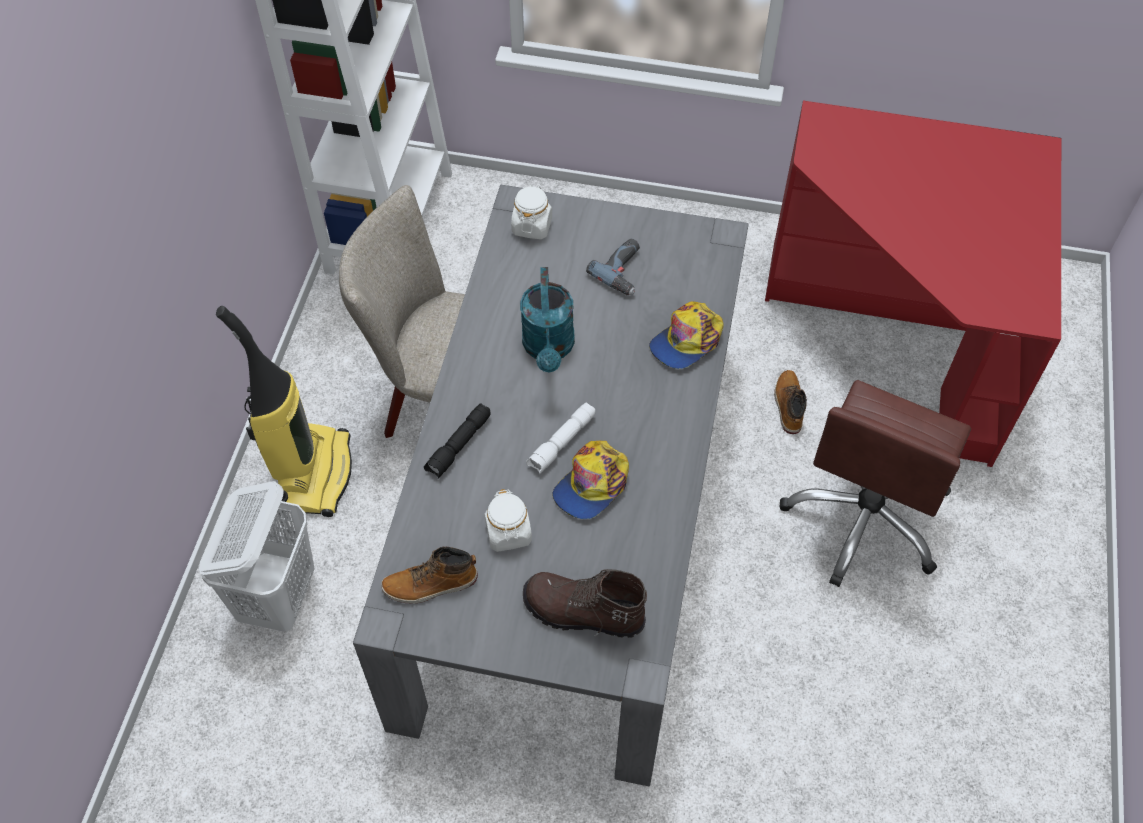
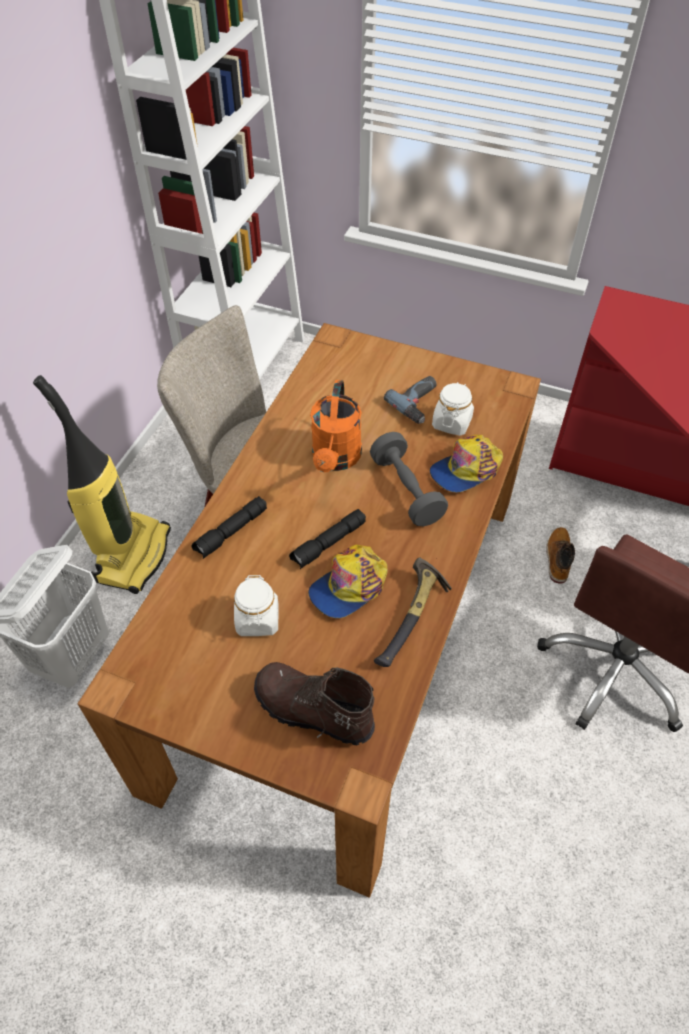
camera: 10 degrees right, 5 degrees down
grey dining table [353,185,749,786] -> brown dining table [78,323,541,898]
boot [381,547,478,604] -> none
white jar [511,185,552,239] -> white jar moved to [432,382,474,436]
turquoise watering can [520,267,575,372] -> orange watering can [310,380,362,473]
white flashlight [526,402,595,474] -> black flashlight [289,509,366,569]
none -> grey dumbbell [370,432,448,526]
none -> hammer [374,557,452,667]

